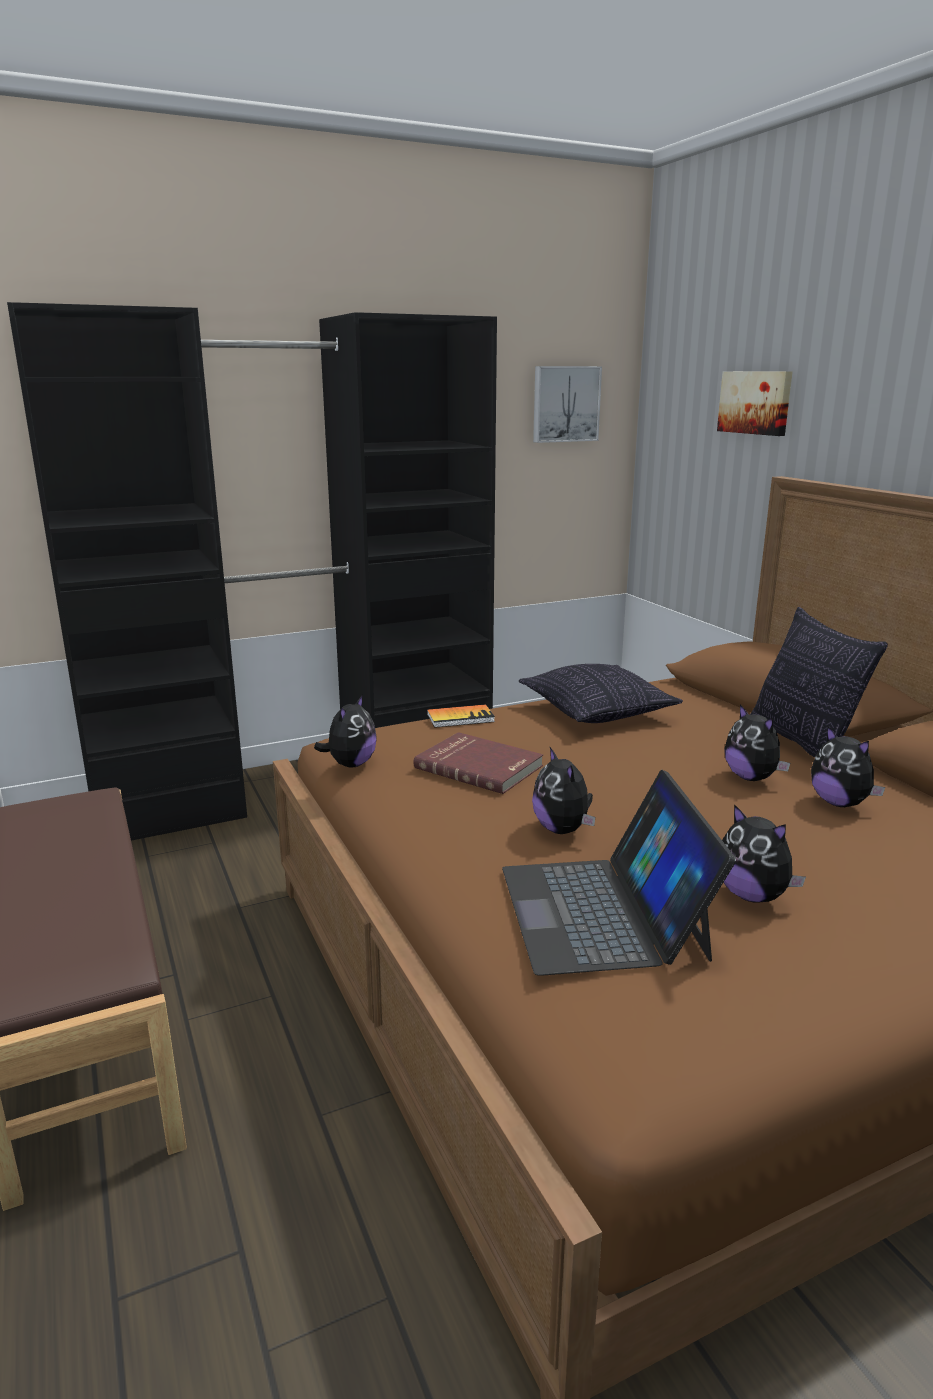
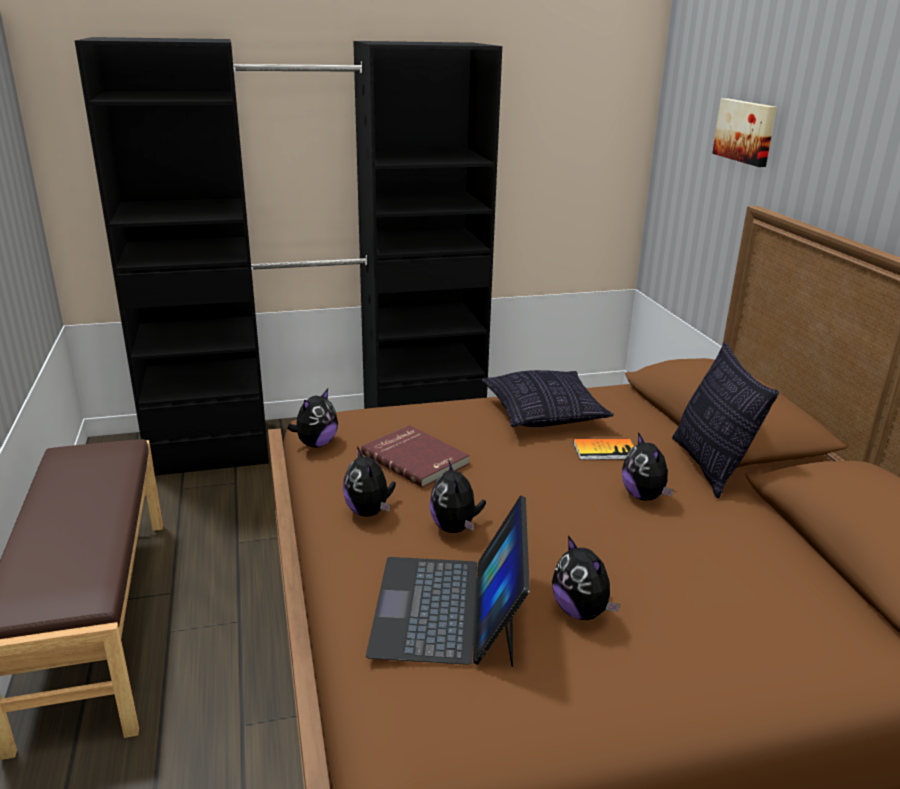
camera: 10 degrees right, 5 degrees up
book [427,704,495,728] -> book moved to [573,439,634,460]
picture [533,366,602,443] -> none
plush toy [811,726,886,807] -> plush toy moved to [343,446,396,517]

